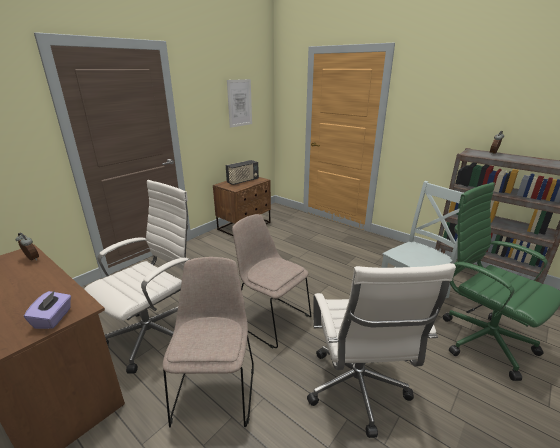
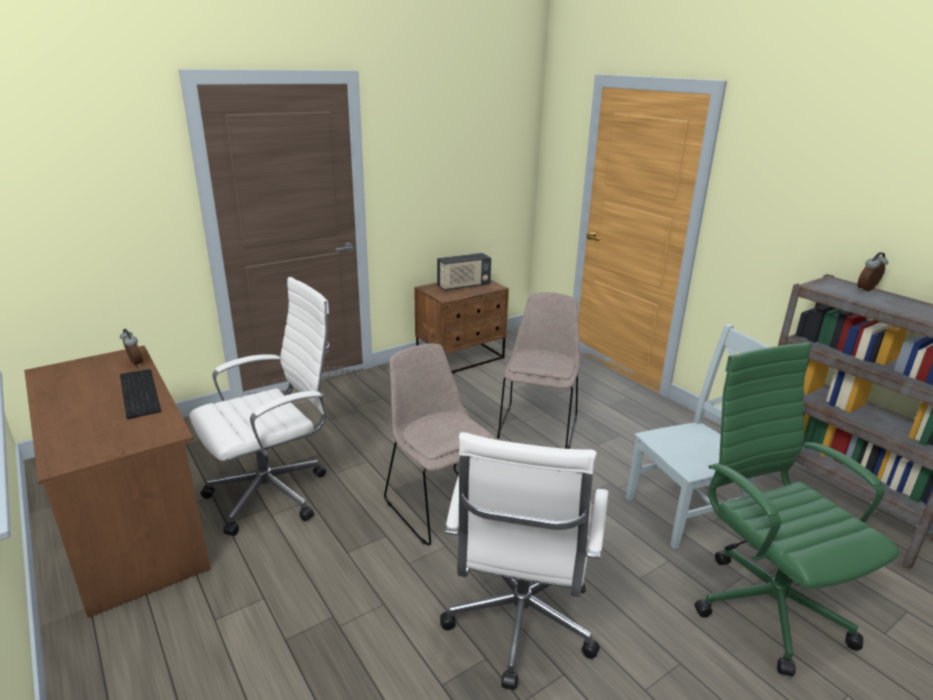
camera: 15 degrees right, 0 degrees up
purple tissue box [24,290,71,329] -> none
beige chair [163,257,254,428] -> beige chair moved to [497,292,580,449]
picture [227,79,252,128] -> none
none -> keyboard [120,369,161,419]

